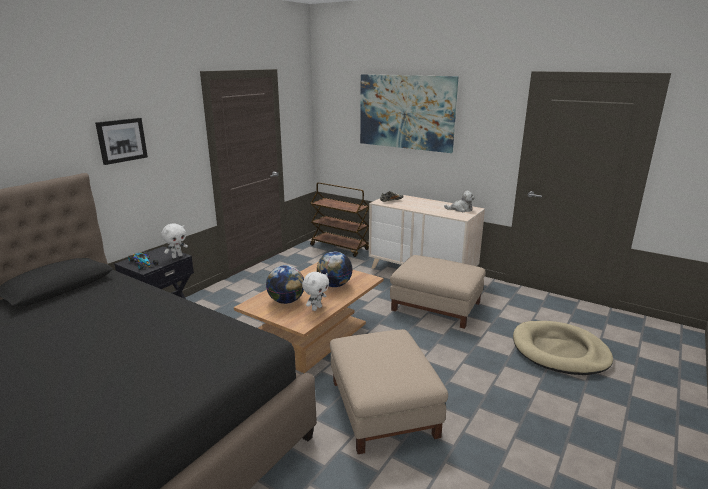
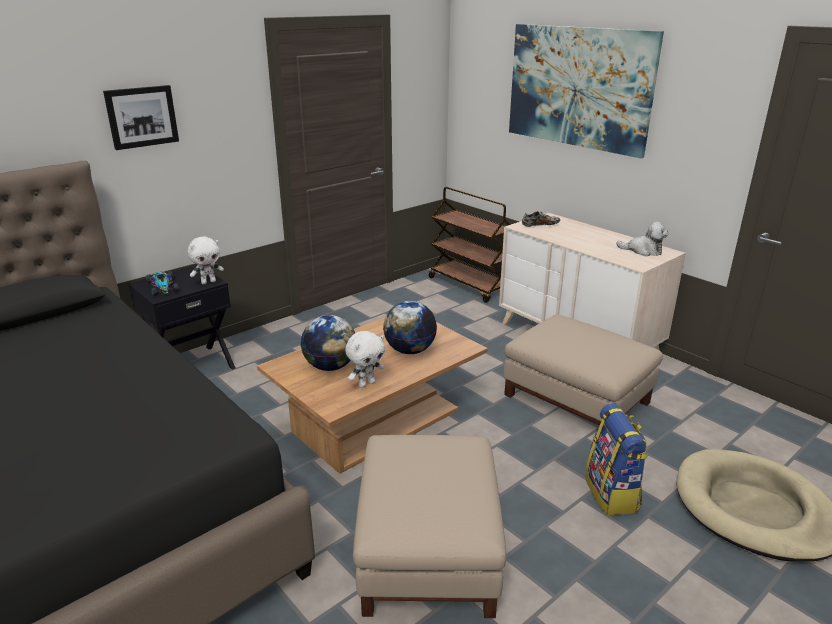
camera: 15 degrees right, 5 degrees up
none -> backpack [585,404,649,515]

